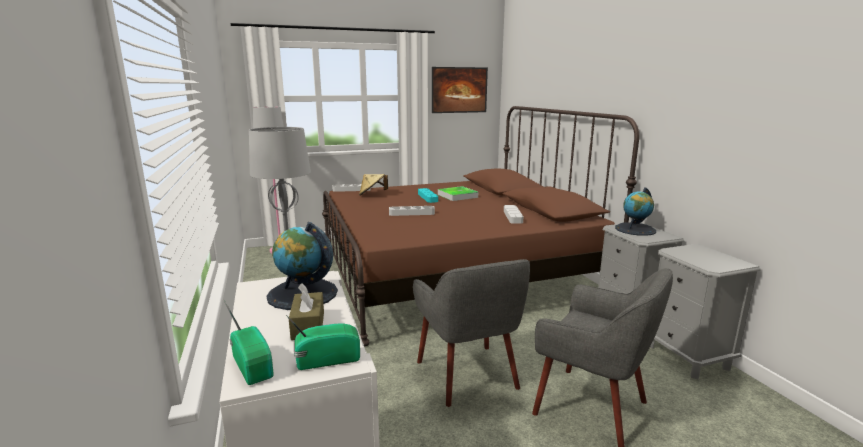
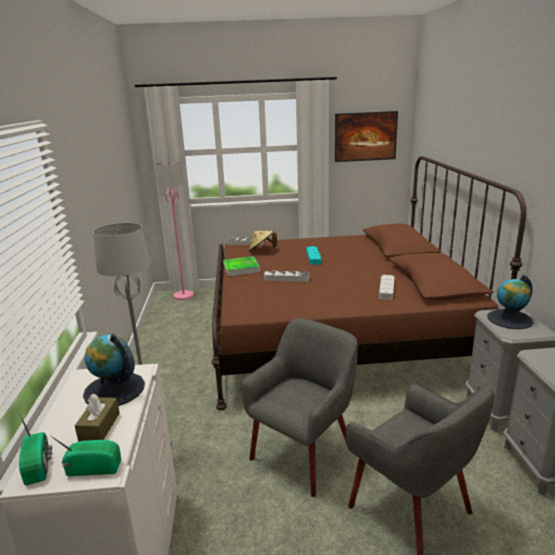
camera: 15 degrees right, 5 degrees up
grey armchair [413,259,530,407] -> grey armchair turned 135 degrees counterclockwise [241,318,358,497]
tray [438,186,478,201] -> tray moved to [223,256,260,276]

